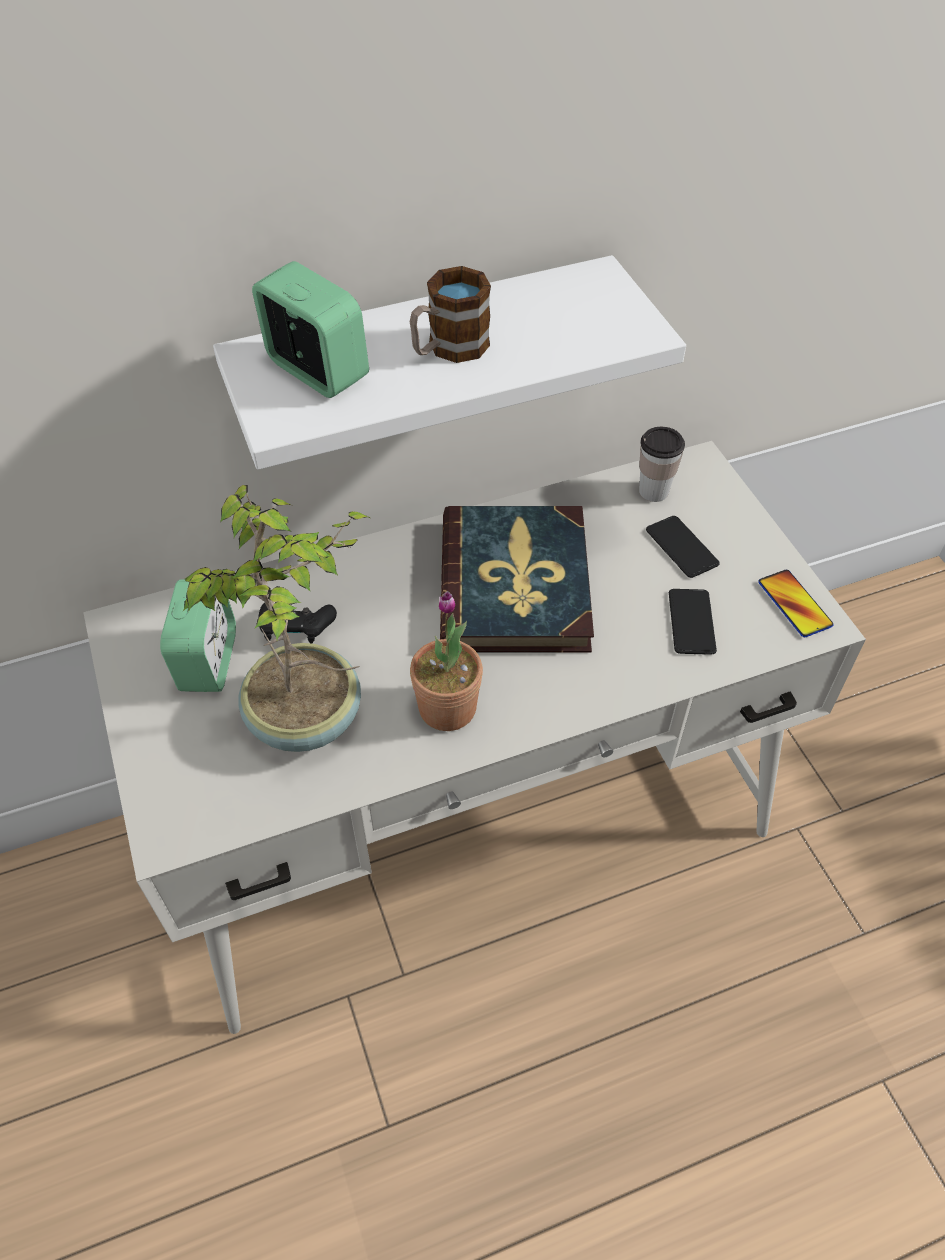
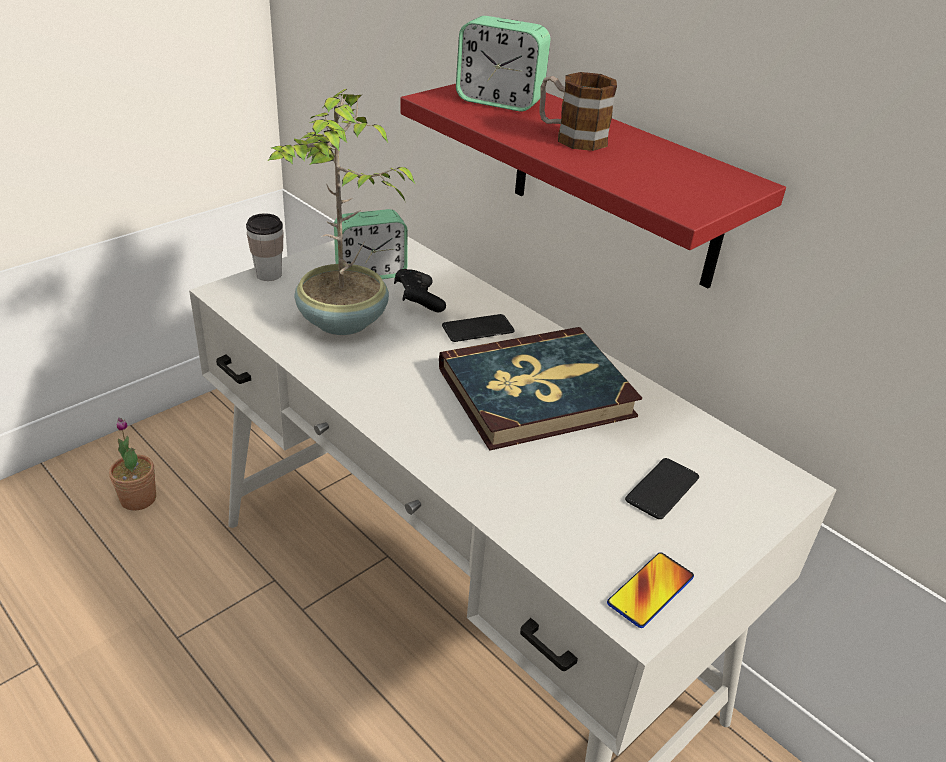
camera: 65 degrees right, 15 degrees down
white shelf [213,255,686,470] -> red shelf [400,84,786,288]
alarm clock [252,261,369,398] -> alarm clock turned 90 degrees clockwise [456,16,550,112]
potted plant [410,591,483,731] -> potted plant moved to [109,418,156,511]
cup [639,427,685,502] -> cup moved to [246,213,283,281]
phone [669,589,717,655] -> phone moved to [442,314,514,342]

